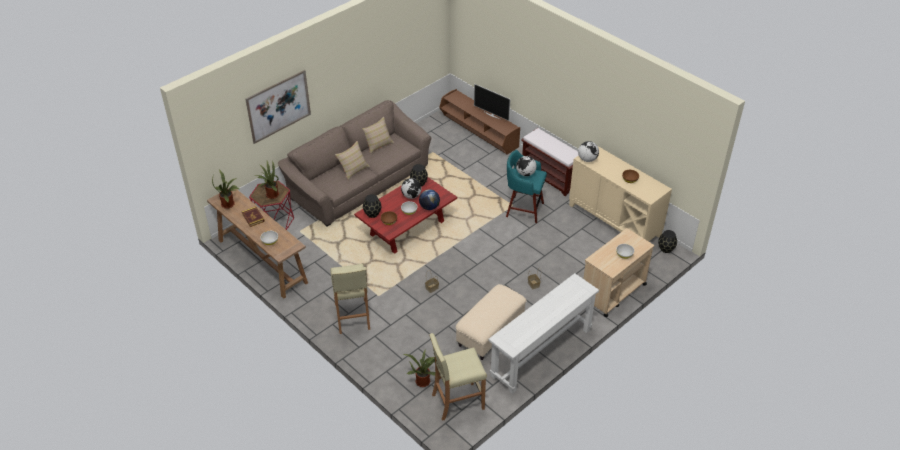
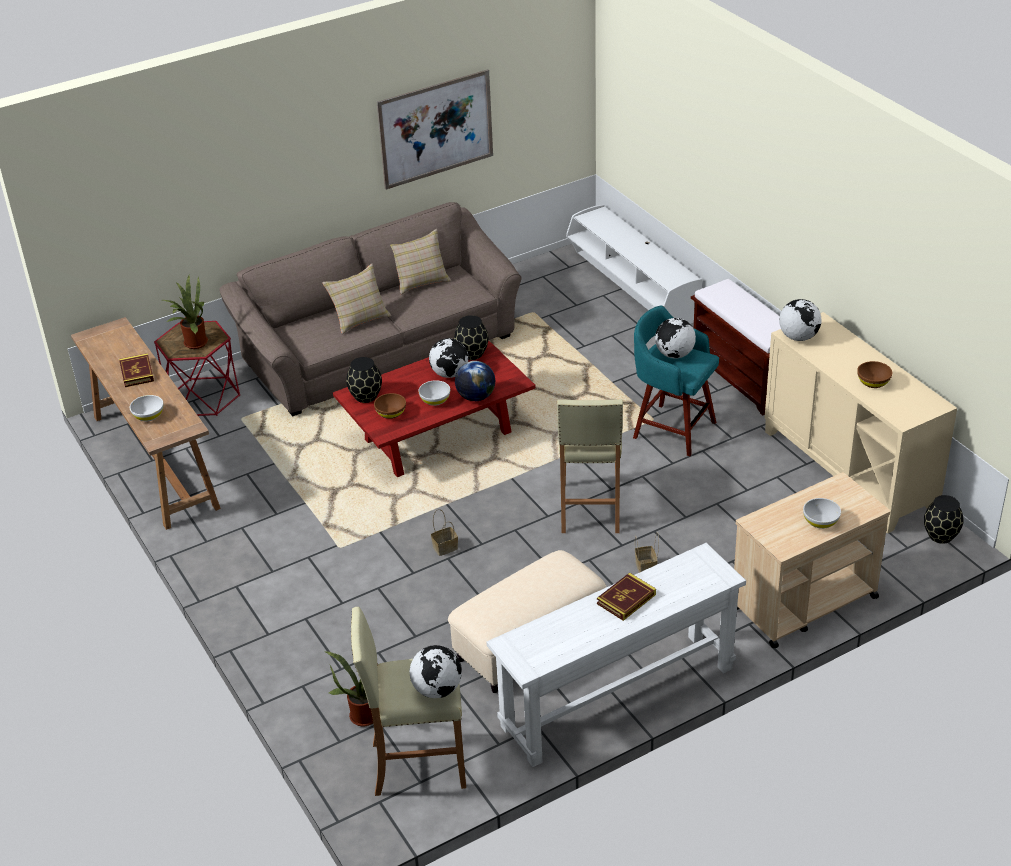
camera: 15 degrees right, 5 degrees down
potted plant [212,169,239,209] -> none
picture [245,70,311,144] -> picture moved to [377,69,493,190]
beige stool [330,264,370,334] -> beige stool moved to [557,399,623,533]
brown tv stand [439,89,520,155] -> white tv stand [566,204,702,324]
television [474,84,510,121] -> none
none -> globe [410,645,462,698]
none -> book [597,573,656,621]

